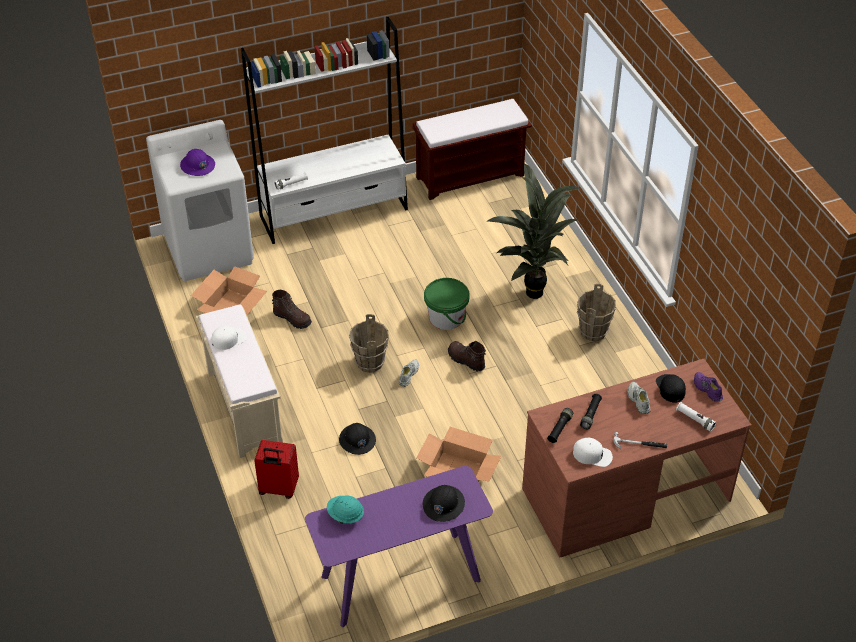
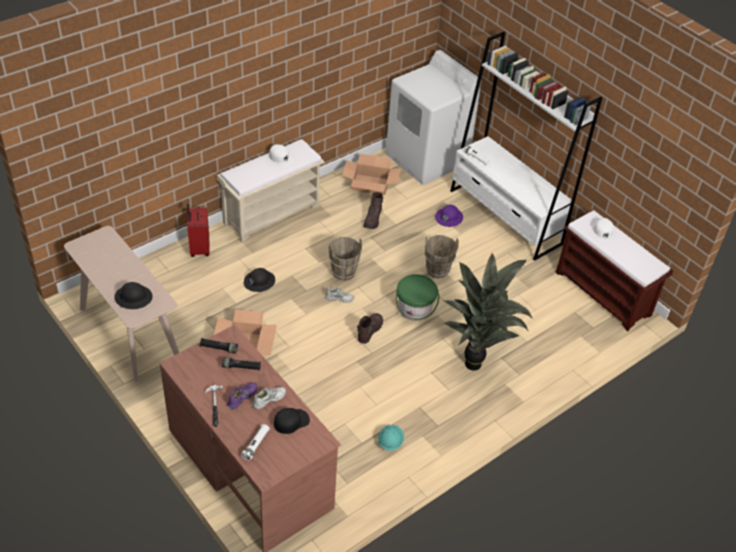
camera: 70 degrees right, 0 degrees up
purple hard hat [180,149,215,176] -> purple hard hat moved to [435,205,463,227]
purple console table [305,466,493,627] -> beige console table [64,226,179,382]
turquoise hard hat [327,495,364,524] -> turquoise hard hat moved to [378,425,404,451]
white cap [573,438,613,467] -> white cap moved to [593,218,614,244]
brown bucket [577,284,616,341] -> brown bucket moved to [425,235,459,279]
purple shoe [694,372,723,402] -> purple shoe moved to [227,382,257,409]

